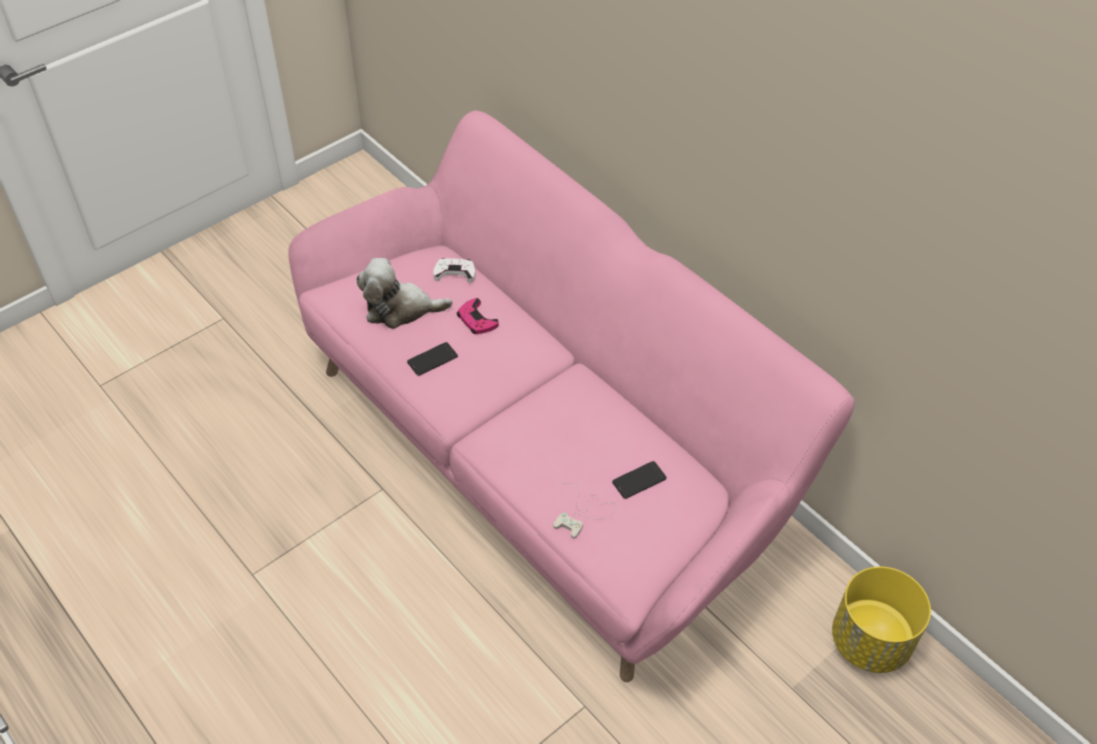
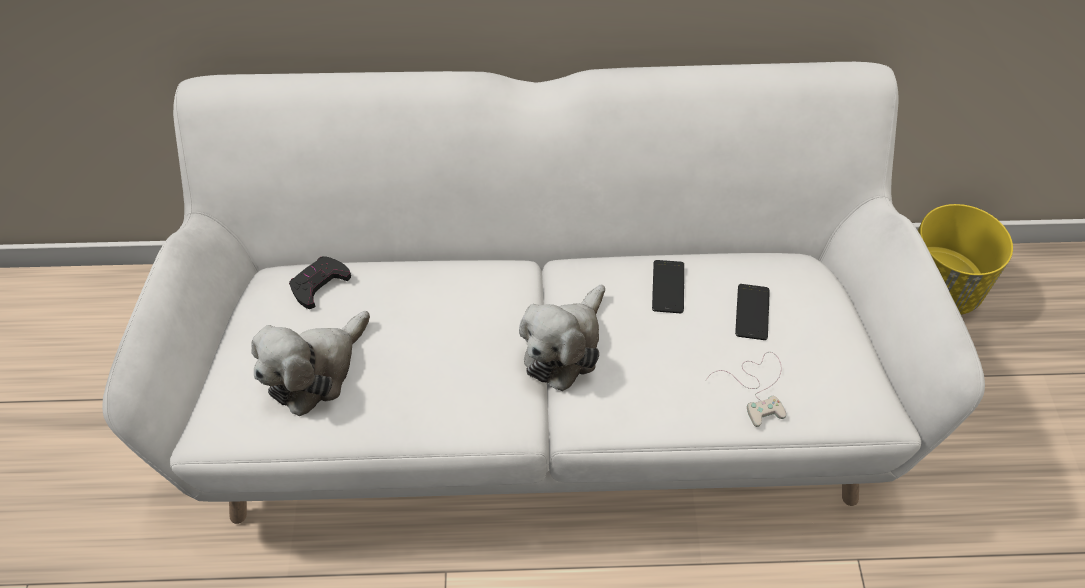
camera: 50 degrees left, 5 degrees up
pink sofa [288,111,855,682] -> white sofa [102,62,985,524]
phone [407,342,458,376] -> phone moved to [652,260,684,313]
white game controller [433,258,475,283] -> black game controller [289,256,351,309]
pink game controller [457,298,499,334] -> none
none -> plush toy [519,284,605,391]

